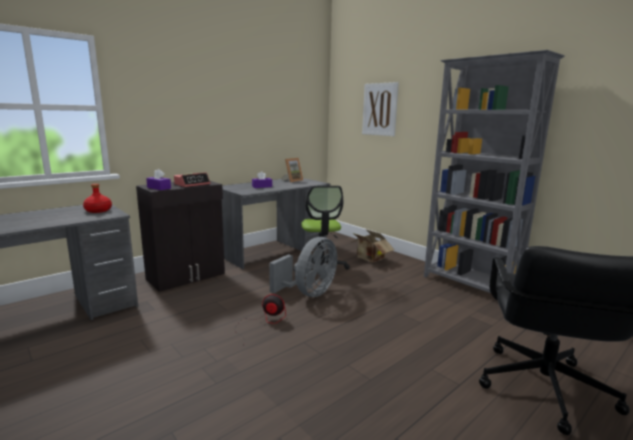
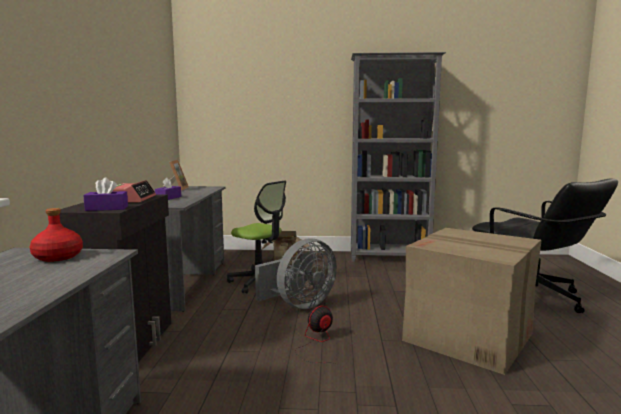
camera: 45 degrees left, 5 degrees down
grey fan [269,237,337,297] -> grey fan turned 60 degrees clockwise [255,238,337,309]
picture [362,82,399,136] -> none
none -> cardboard box [402,228,542,375]

